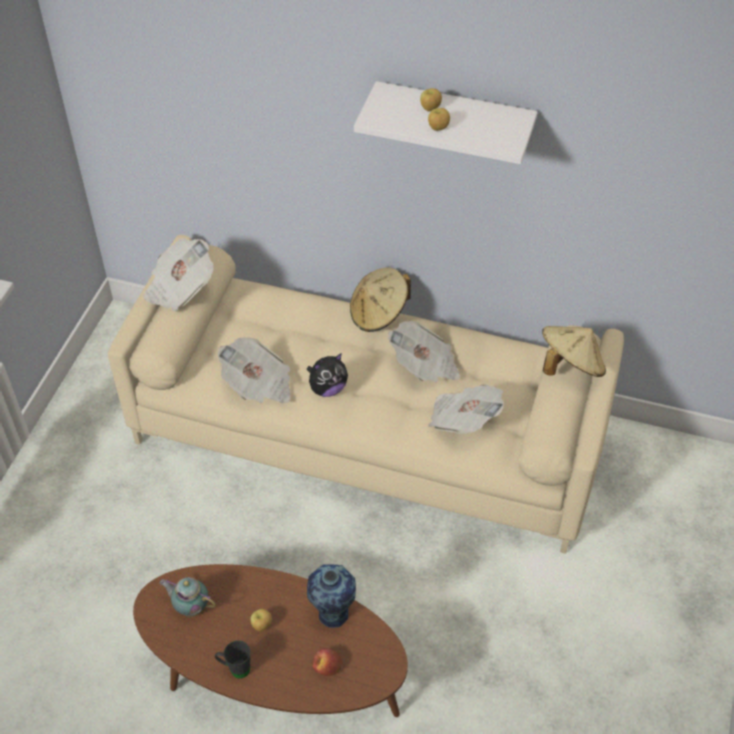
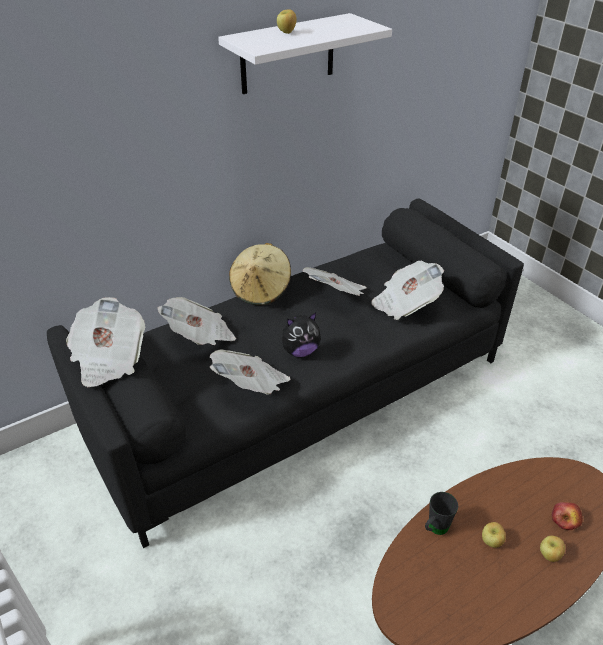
camera: 50 degrees left, 10 degrees down
beige sofa [108,235,624,554] -> black sofa [47,199,524,548]
teapot [160,577,216,617] -> none
black mug [215,640,250,679] -> black mug moved to [425,492,458,535]
plush toy [306,353,348,397] -> plush toy turned 60 degrees clockwise [282,312,321,357]
vase [307,564,356,628] -> none
apple [428,108,450,131] -> apple moved to [540,536,565,562]
beige hat [542,326,606,377] -> none
none -> newspaper [157,297,236,345]

